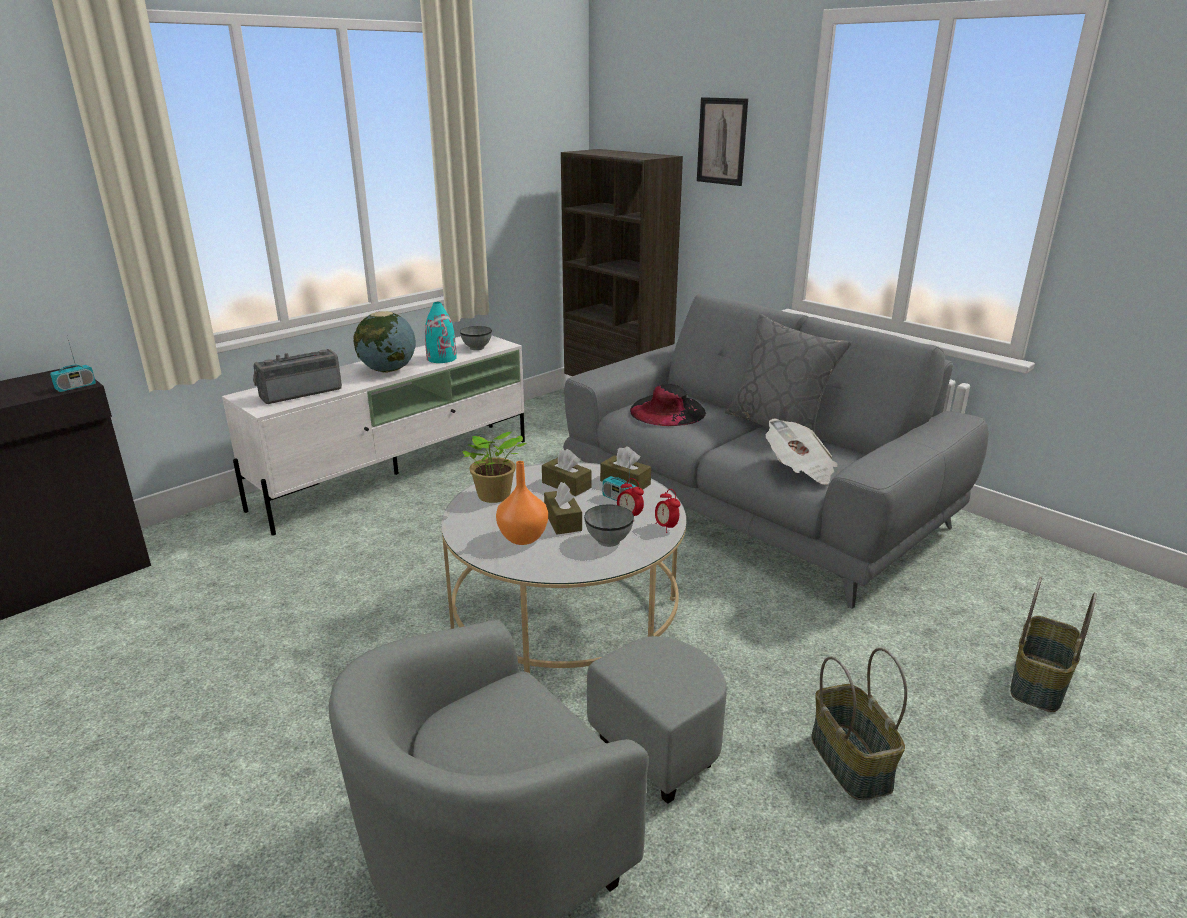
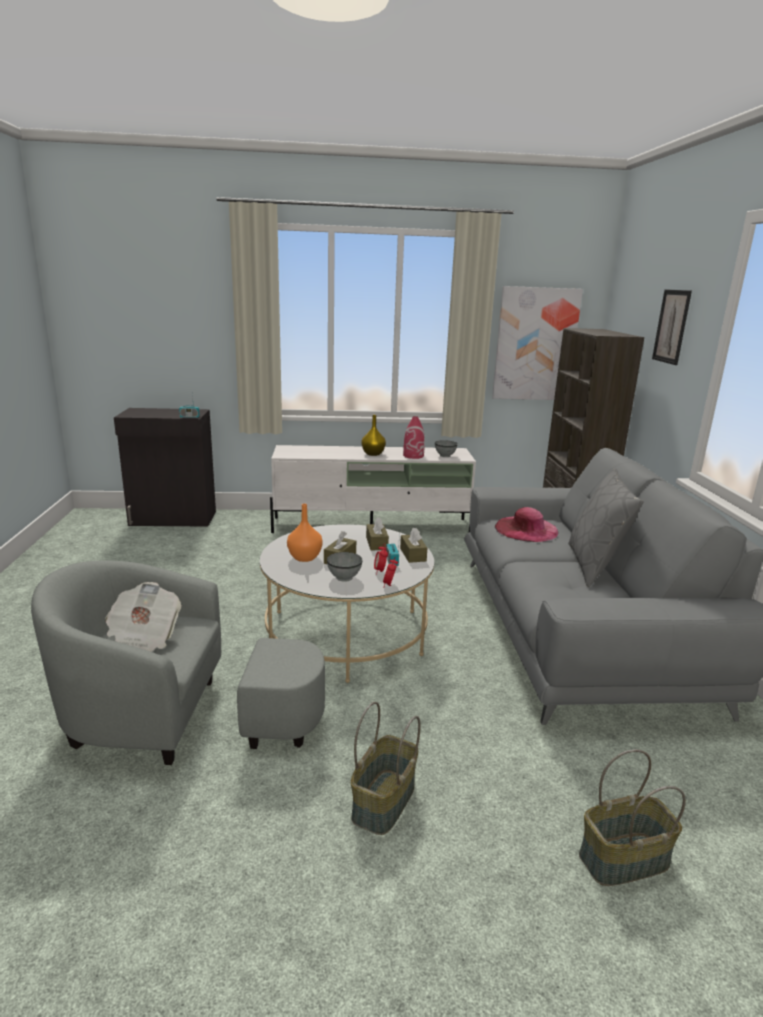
camera: 40 degrees right, 5 degrees down
radio [253,349,342,404] -> none
globe [354,311,416,373] -> yellow vase [362,415,386,456]
turquoise vase [425,302,457,363] -> red vase [403,416,425,459]
potted plant [462,432,526,503] -> none
black hat [630,384,706,426] -> pink hat [495,507,558,542]
newspaper [765,419,838,485] -> newspaper moved to [105,582,181,652]
none -> picture [492,286,583,400]

